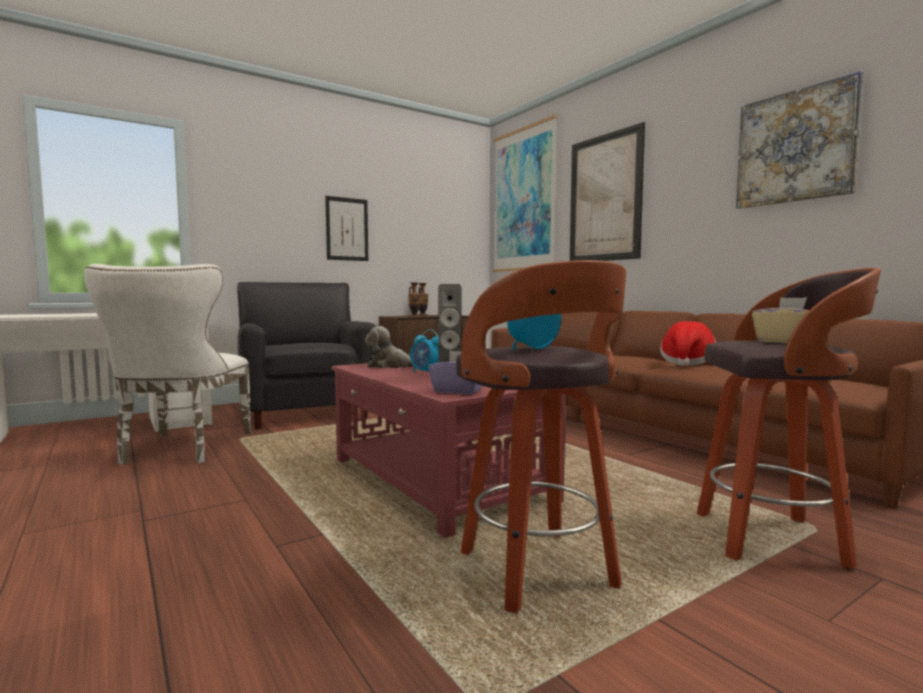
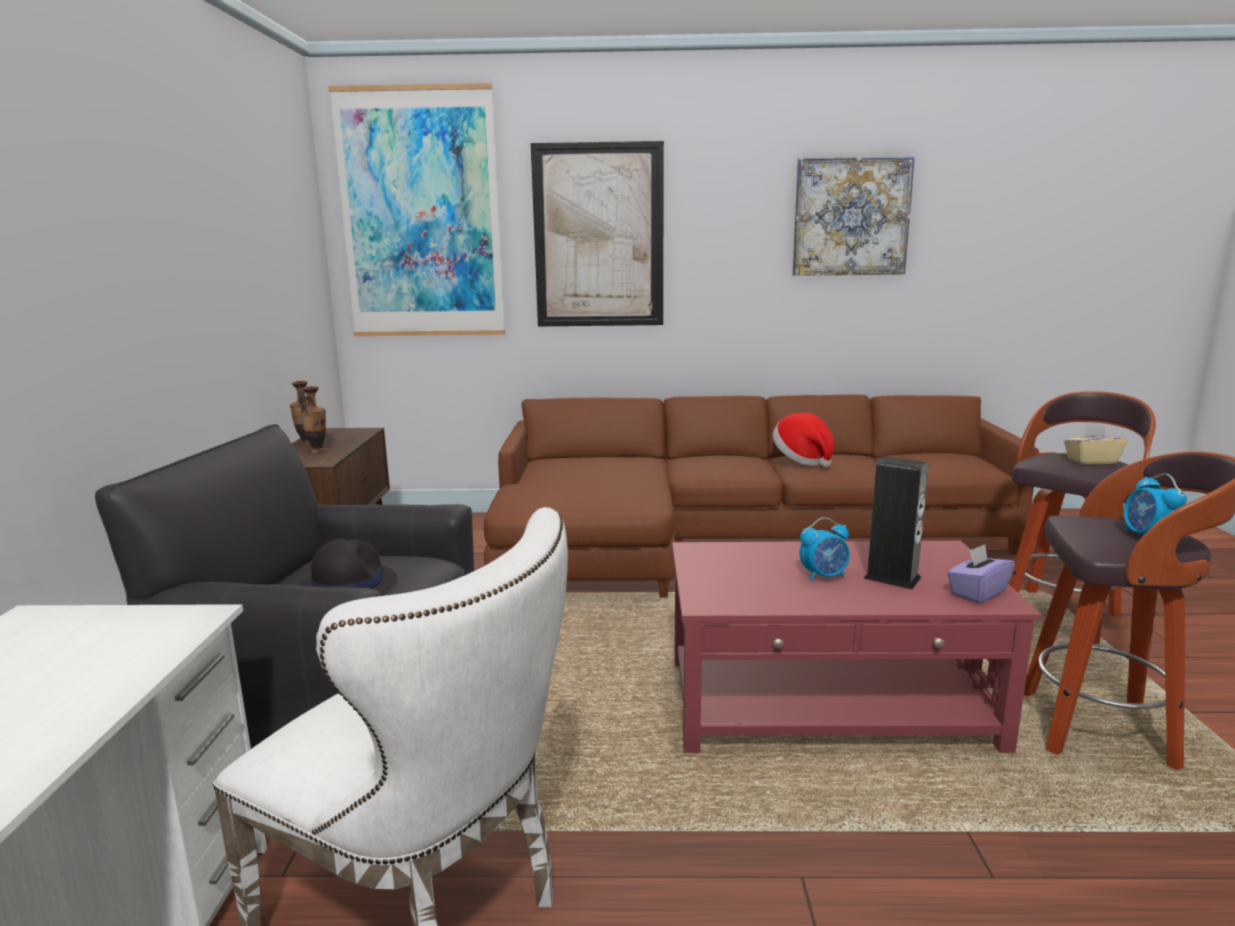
camera: 55 degrees left, 10 degrees up
picture [325,196,368,261] -> none
plush toy [365,326,414,368] -> none
none -> black hat [300,539,397,593]

